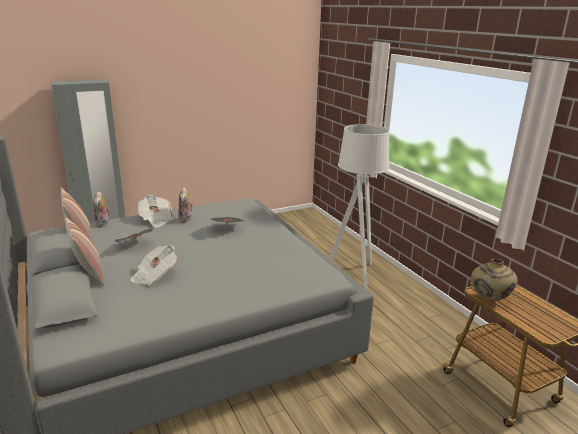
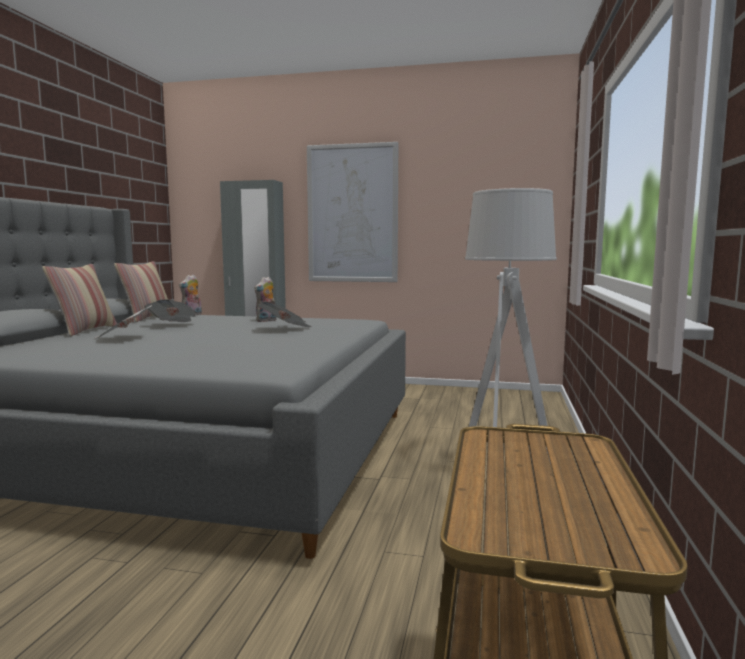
camera: 40 degrees right, 15 degrees down
newspaper [138,195,173,227] -> none
beige vase [471,259,518,301] -> none
none -> picture [307,142,398,282]

